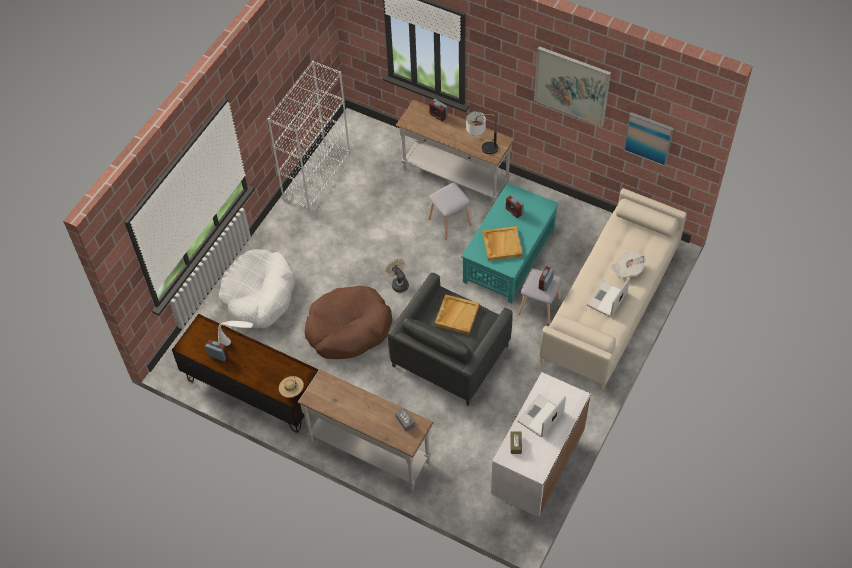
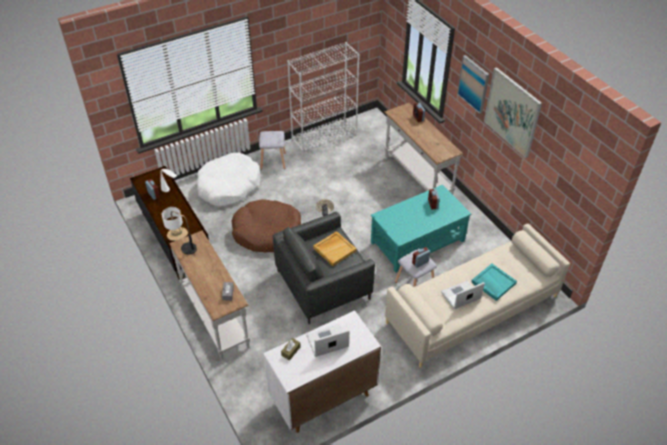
camera: 30 degrees right, 10 degrees down
grey stool [428,183,472,239] -> grey stool moved to [259,131,286,170]
table lamp [466,111,498,154] -> table lamp moved to [162,207,197,255]
beige tray [483,226,523,261] -> none
newspaper [611,251,646,279] -> turquoise tray [471,264,517,301]
picture [623,112,674,166] -> picture moved to [457,55,489,114]

